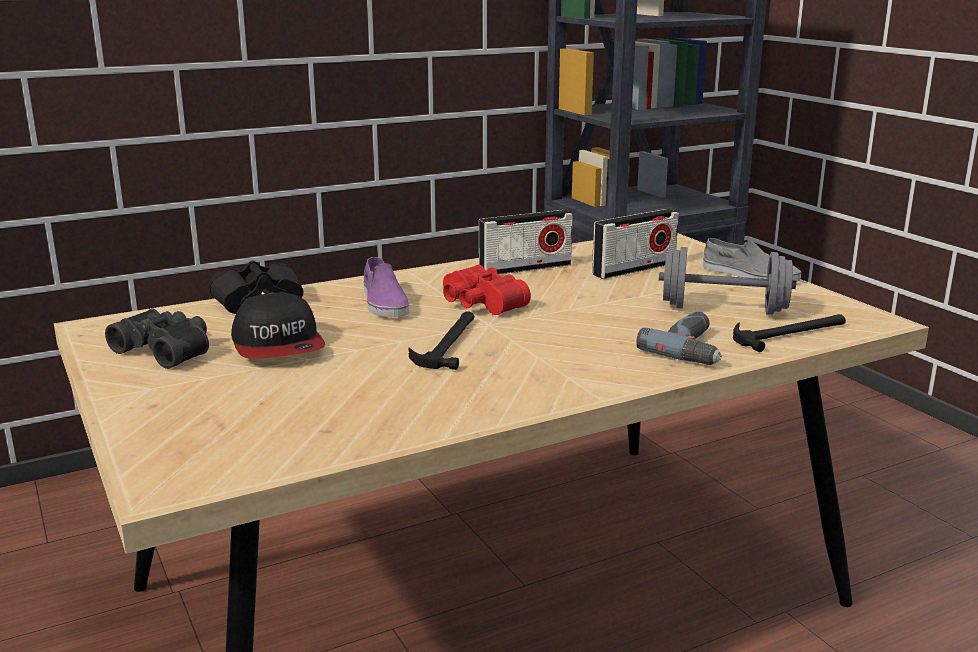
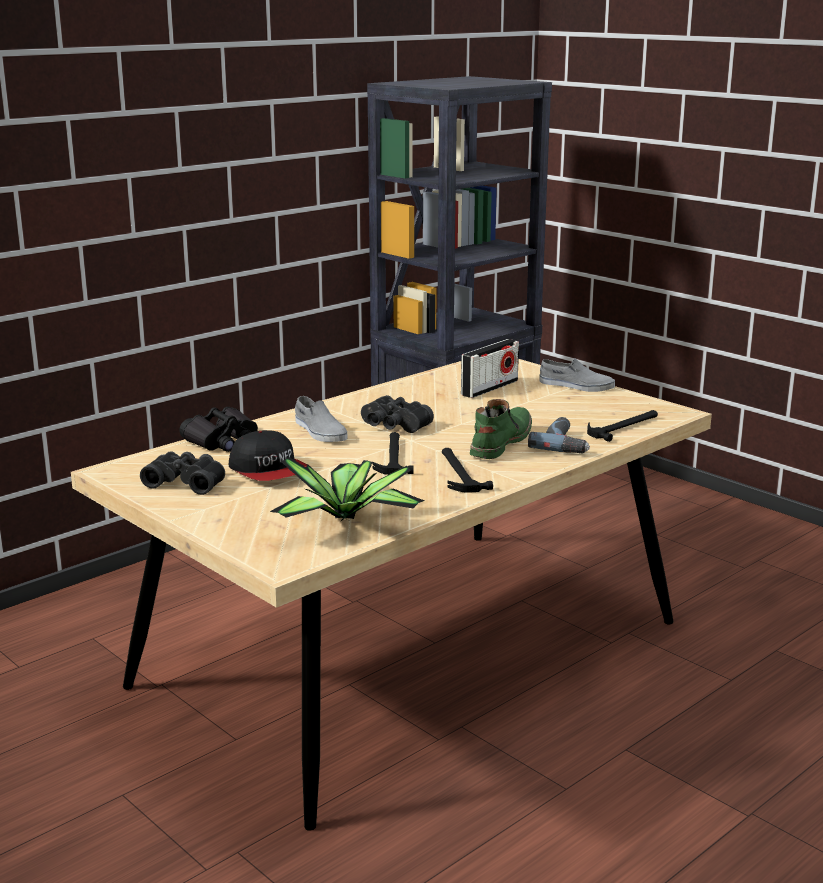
camera: 15 degrees left, 0 degrees up
purple shoe [364,257,409,317] -> grey shoe [295,396,348,442]
red binoculars [443,265,531,315] -> black binoculars [361,395,434,433]
radio [479,210,573,275] -> none
grey dumbbell [659,247,796,315] -> none
none -> potted plant [270,457,424,521]
none -> hammer [442,448,493,493]
none -> green boot [470,399,532,459]

